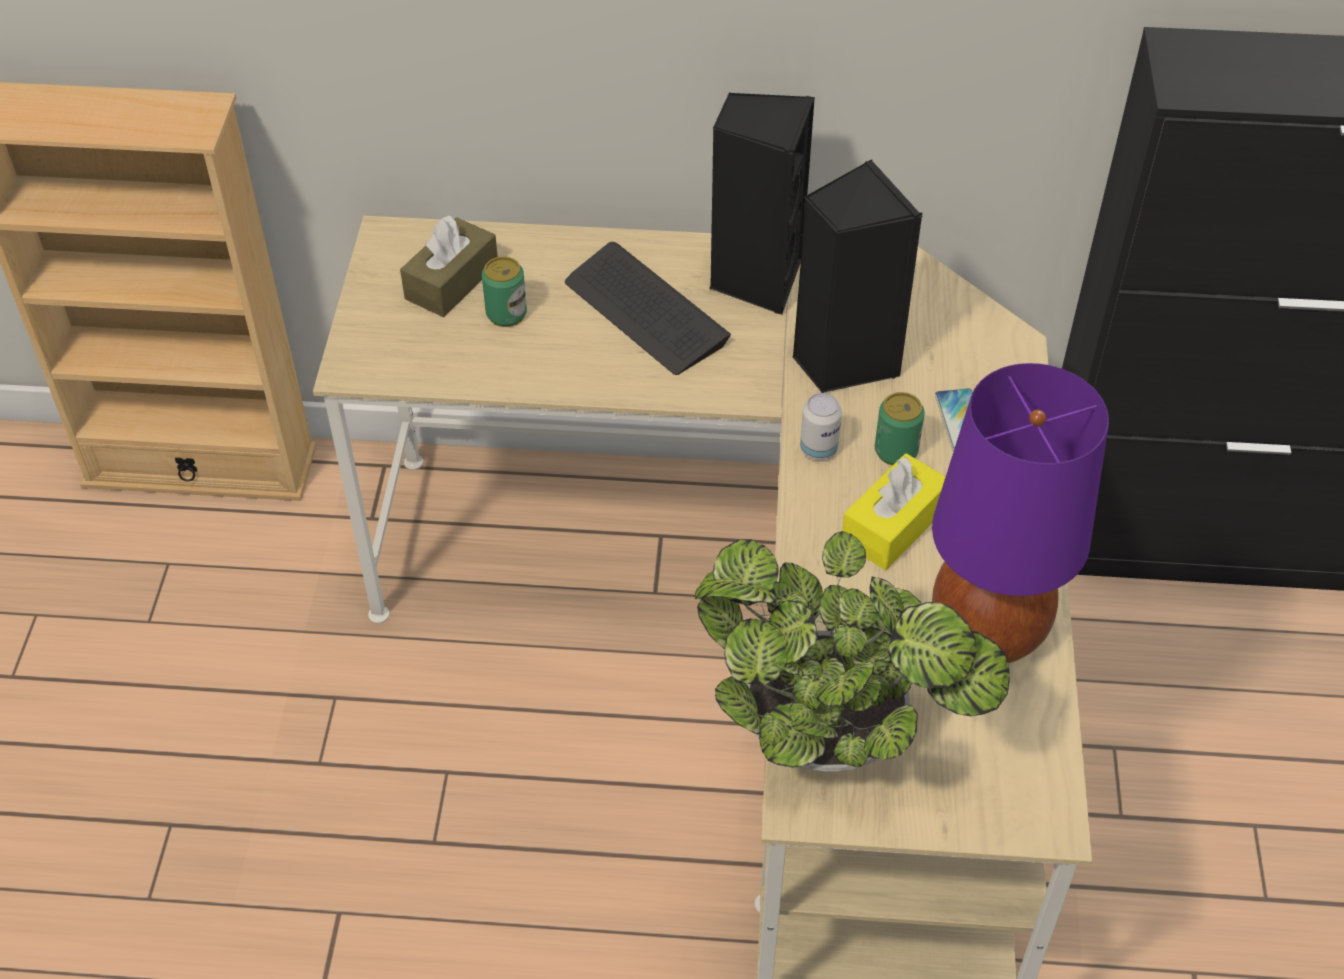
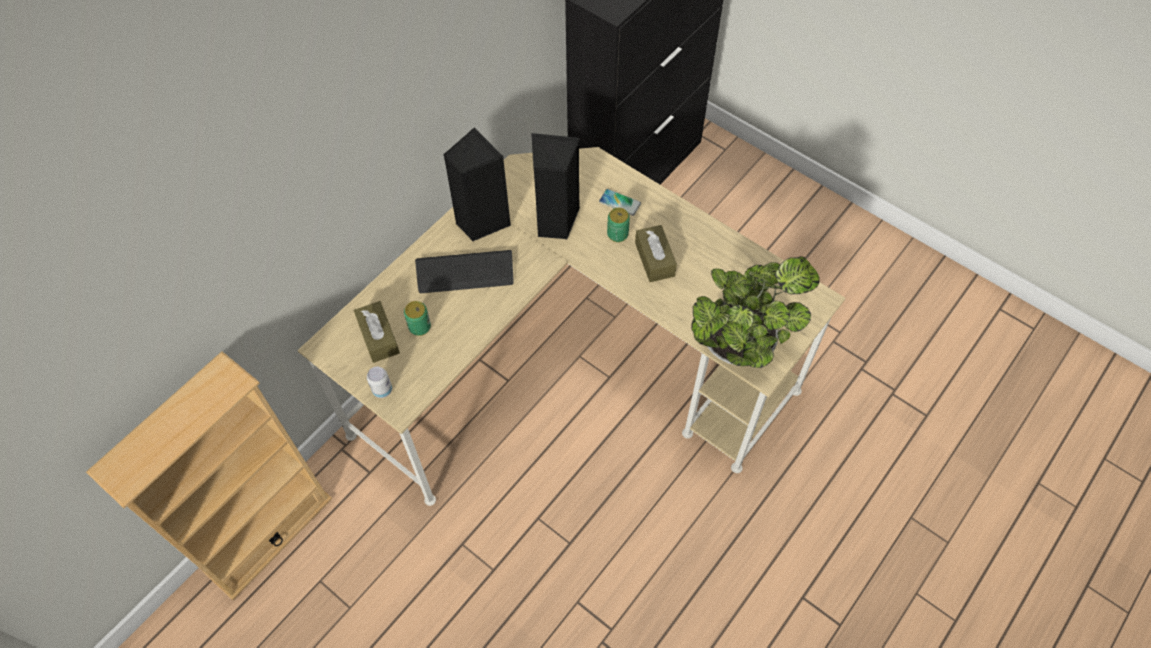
camera: 55 degrees left, 10 degrees up
can [800,393,842,460] -> can moved to [367,367,392,398]
yellow tissue box [842,453,946,570] -> brown tissue box [635,225,677,282]
purple table lamp [932,363,1109,663] -> none

